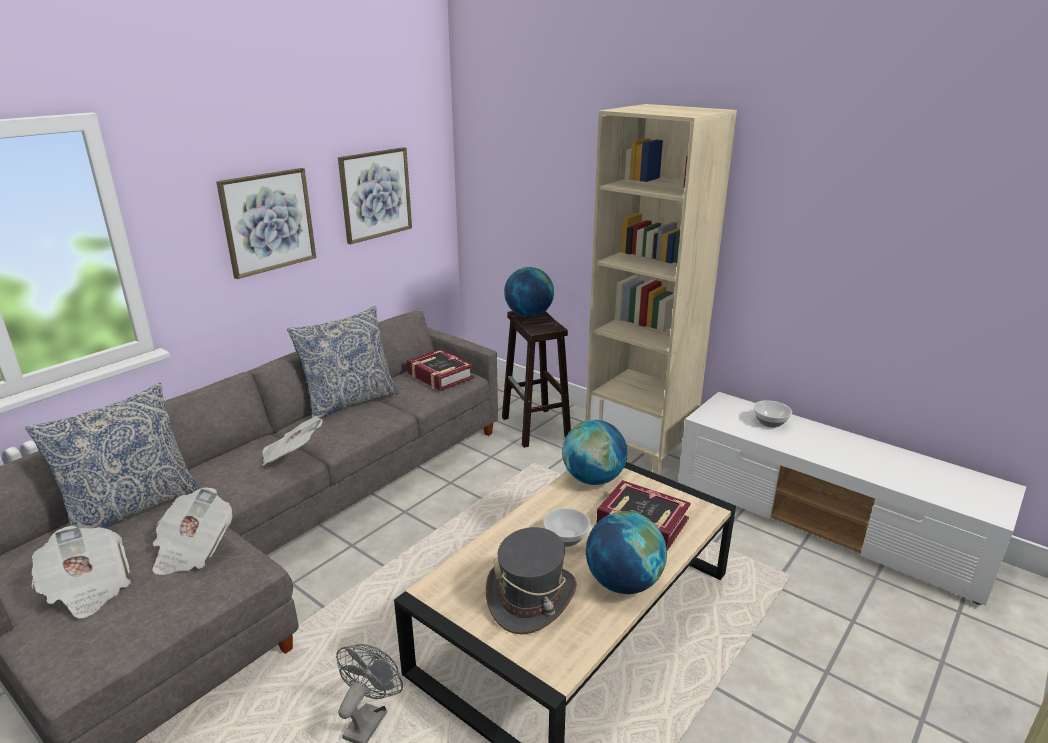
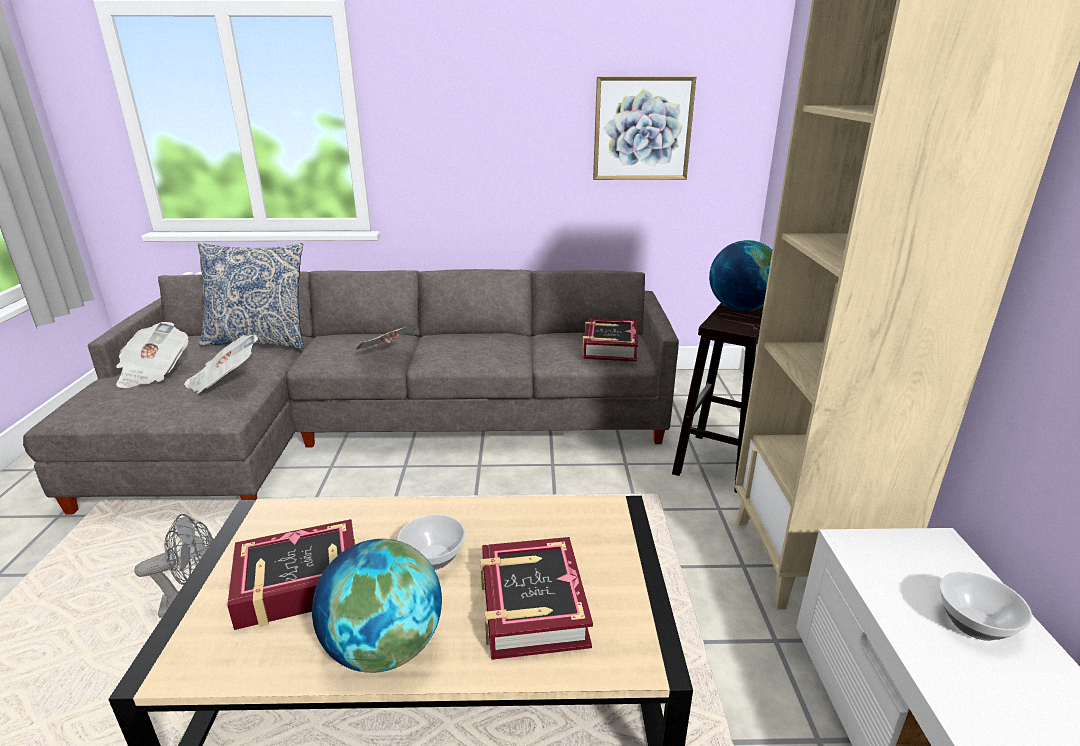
camera: 50 degrees right, 0 degrees up
picture [216,168,316,279] -> none
pillow [287,306,399,418] -> none
grey hat [486,527,577,634] -> book [227,519,355,630]
globe [562,420,627,485] -> none

